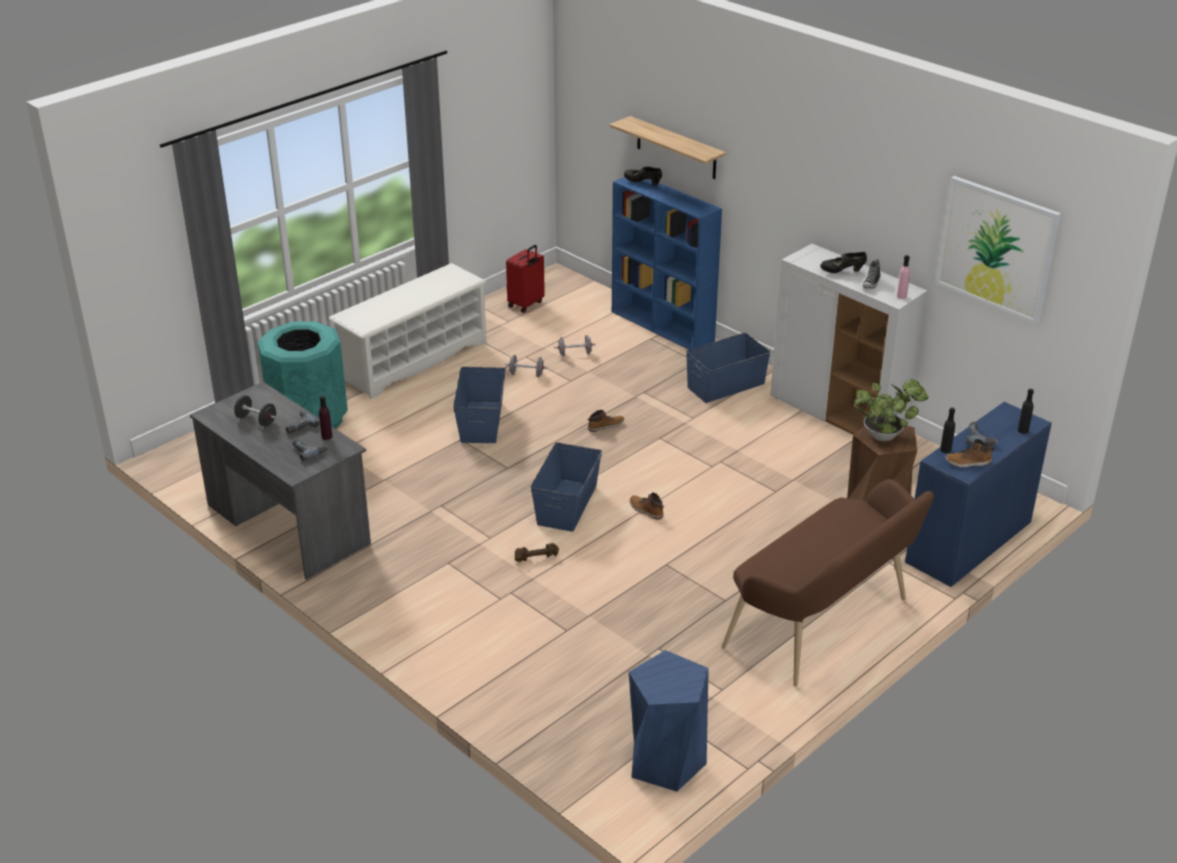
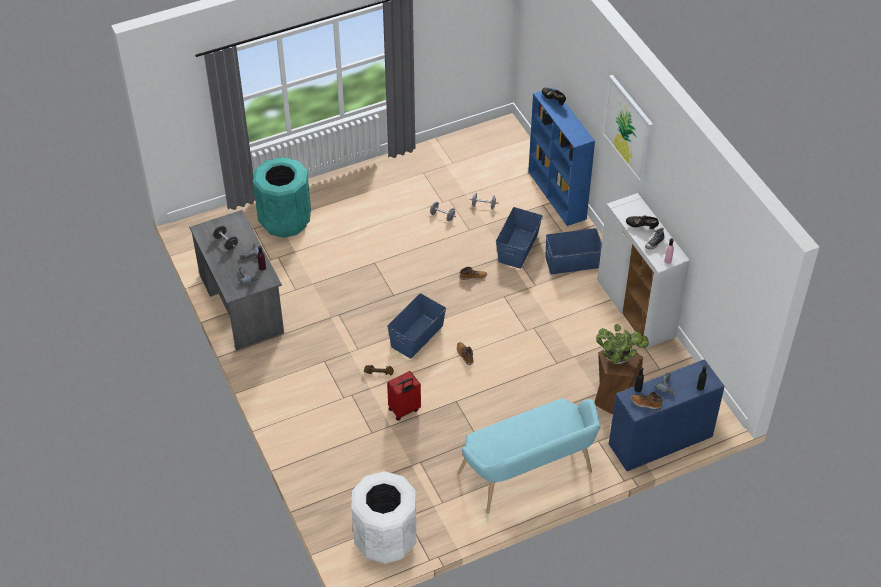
camera: 20 degrees right, 15 degrees up
white shoe rack [328,263,487,399] -> none
blue storage box [453,367,506,443] -> blue storage box moved to [496,207,543,269]
red suitcase [506,245,545,313] -> red suitcase moved to [387,371,421,421]
shelf [610,116,726,179] -> none
blue stool [629,650,709,792] -> white trash can [351,471,416,564]
brown bench [722,479,934,686] -> turquoise bench [458,398,601,514]
picture [936,176,1061,324] -> picture moved to [603,75,653,183]

